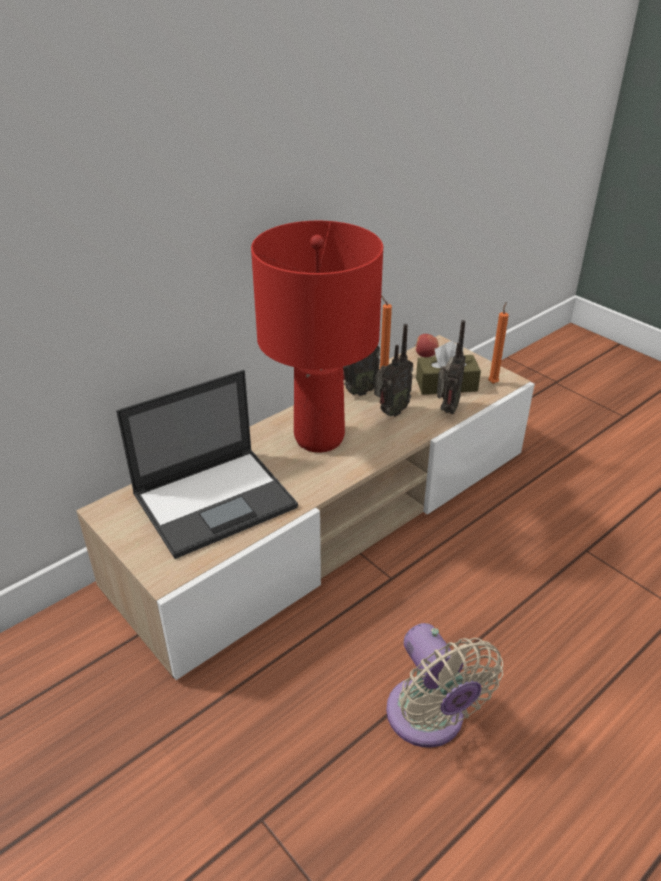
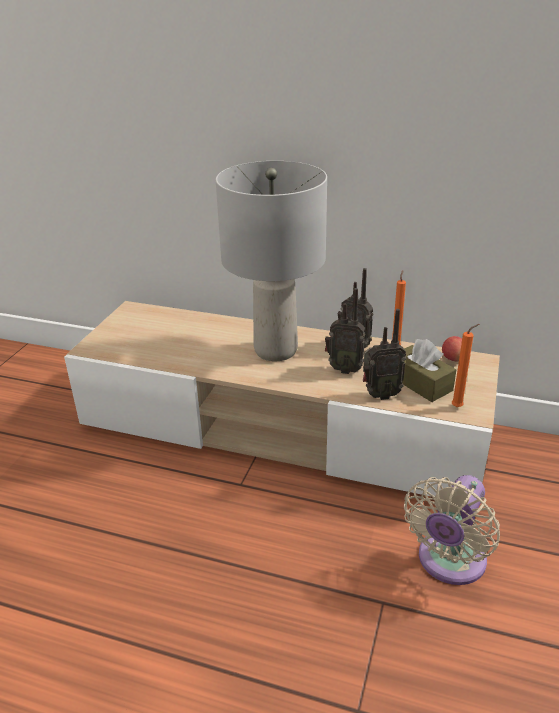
camera: 60 degrees right, 5 degrees down
laptop [116,370,298,559] -> none
red table lamp [251,221,383,452] -> grey table lamp [216,161,327,361]
beige fan [386,623,503,748] -> beige fan moved to [404,475,500,585]

